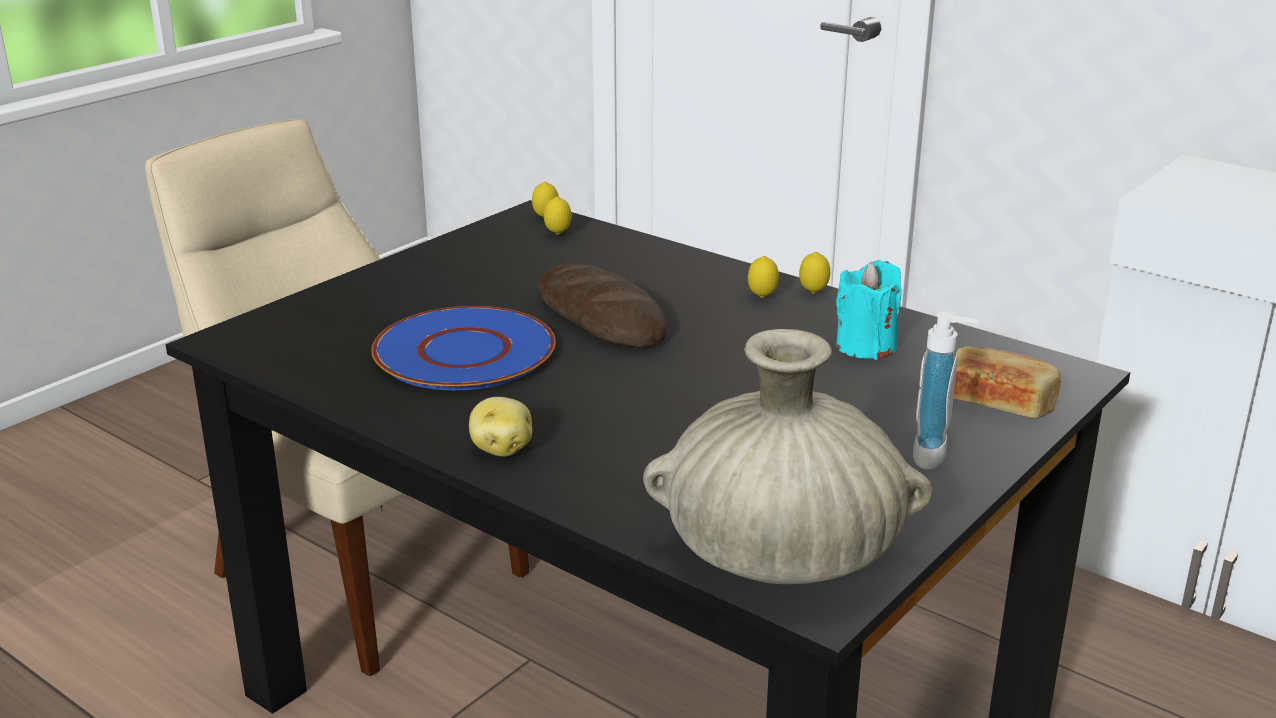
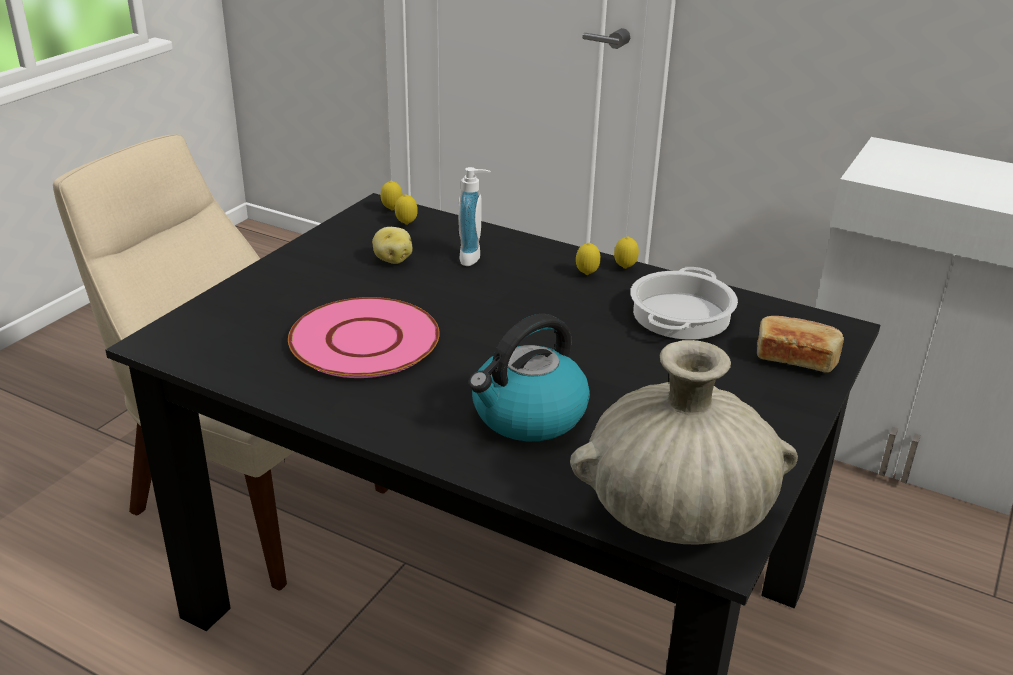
camera: 10 degrees left, 5 degrees up
blue plate [371,306,556,390] -> pink plate [288,297,440,378]
potato [469,397,532,457] -> potato moved to [372,227,413,264]
bread [538,263,667,347] -> none
turquoise candle [836,260,902,360] -> cooking pot [630,267,738,340]
soap dispenser [913,312,979,470] -> soap dispenser moved to [458,167,491,266]
none -> kettle [469,313,590,441]

